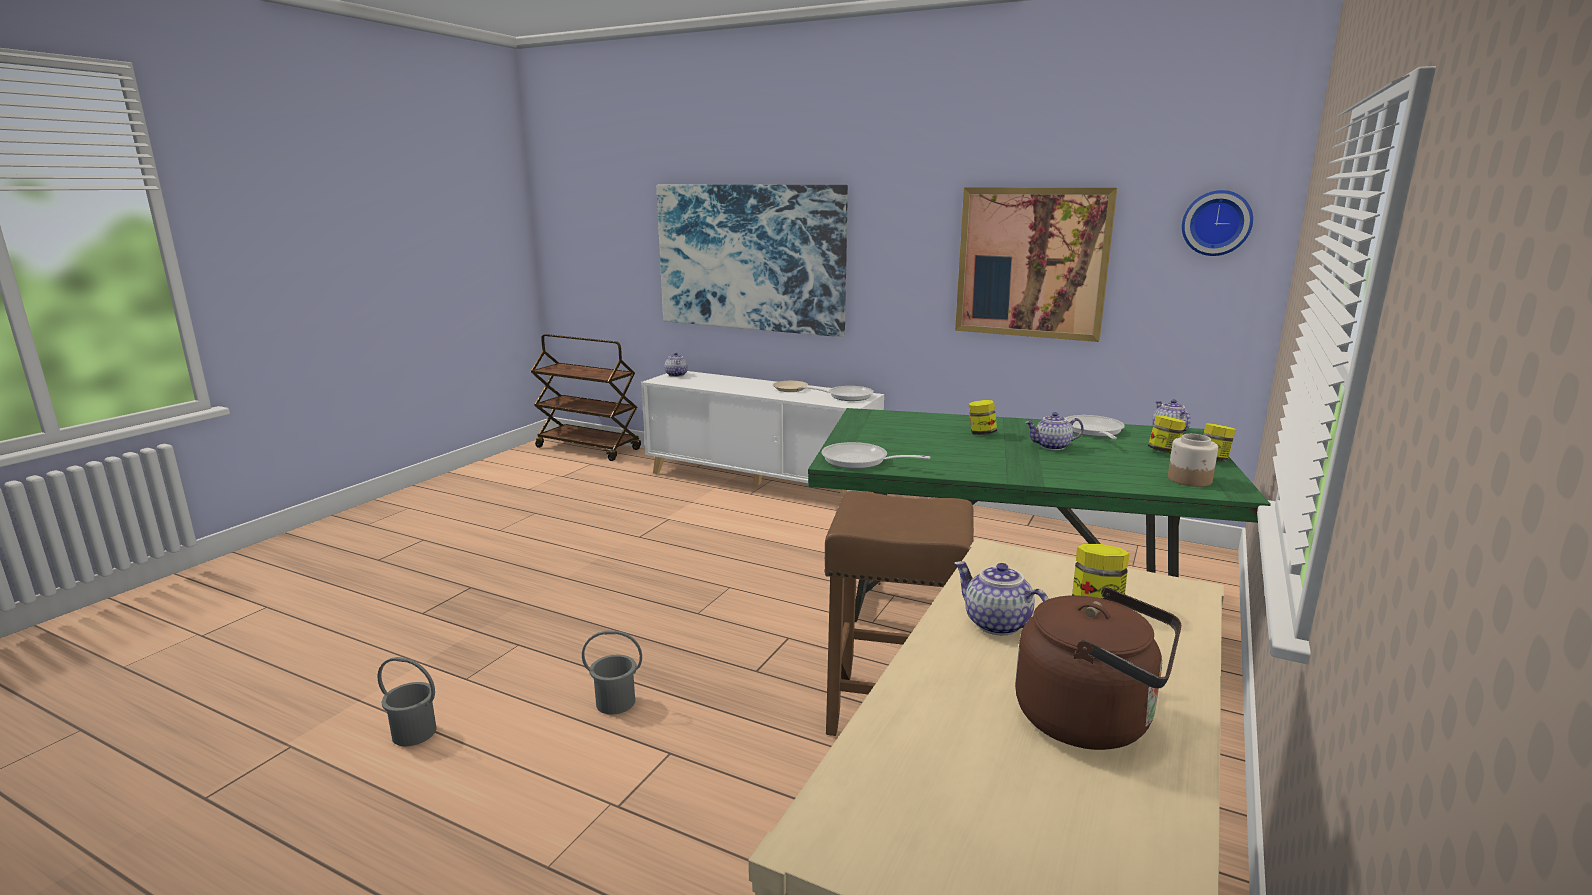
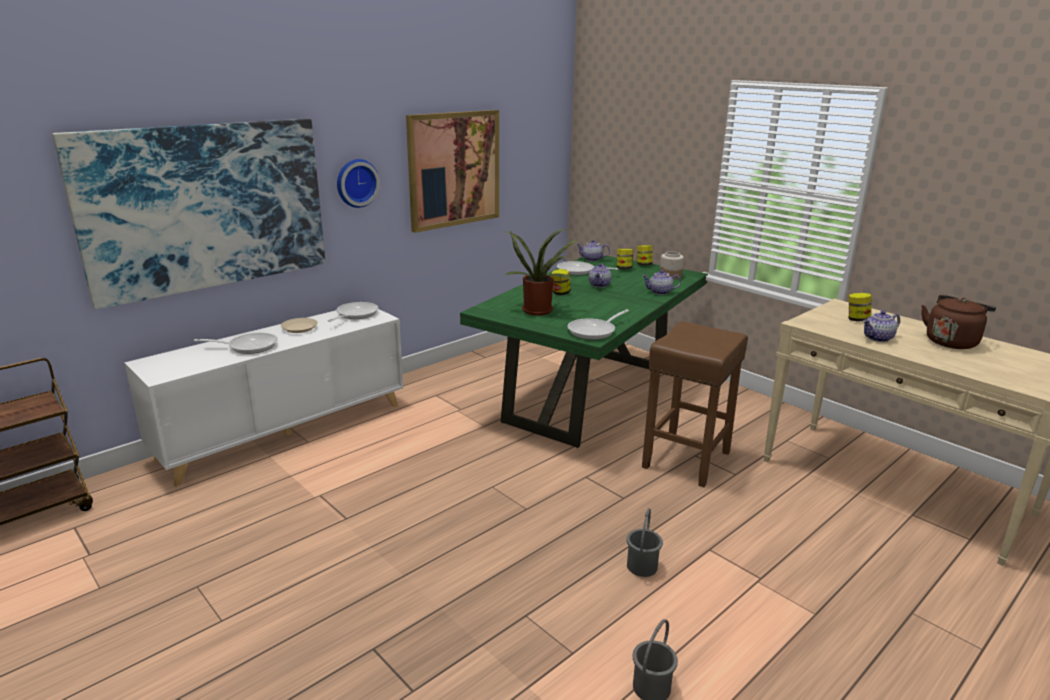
camera: 70 degrees left, 5 degrees up
teapot [664,353,688,377] -> teapot moved to [642,270,681,295]
wall clock [1182,190,1253,256] -> wall clock moved to [337,159,380,208]
none -> frying pan [194,333,278,354]
none -> potted plant [503,229,579,316]

